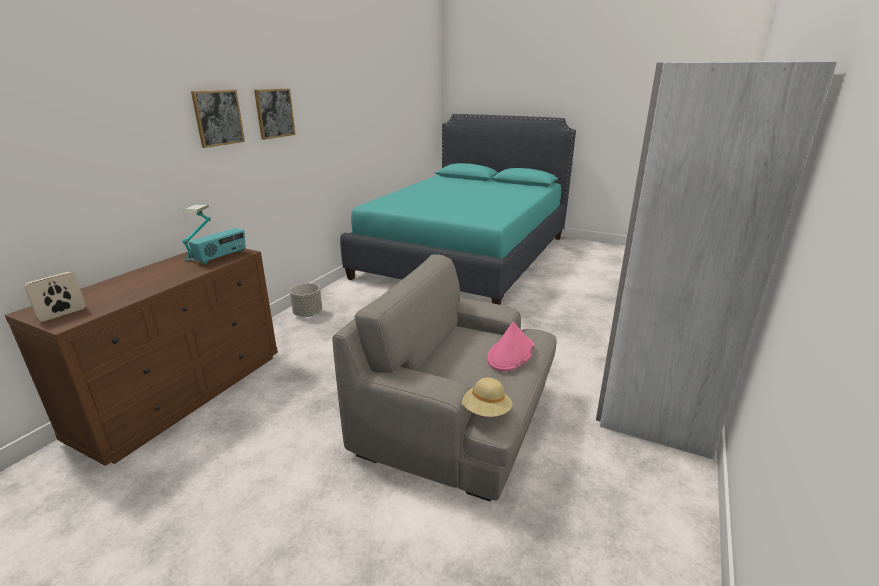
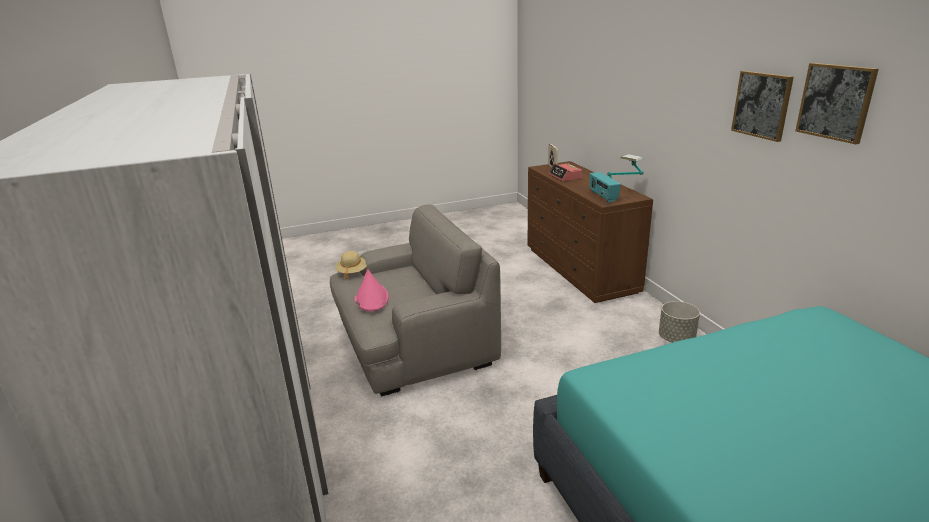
camera: 135 degrees right, 0 degrees up
picture [191,90,245,148] -> picture moved to [795,63,879,144]
none -> alarm clock [549,163,582,181]

